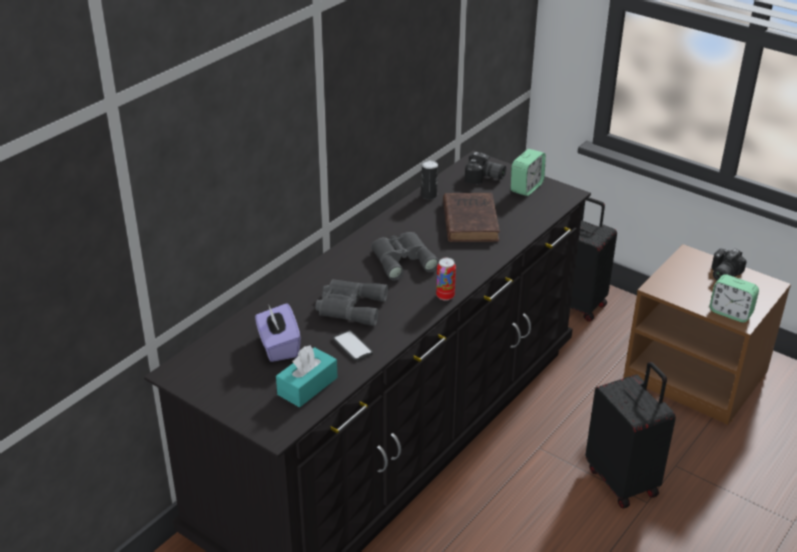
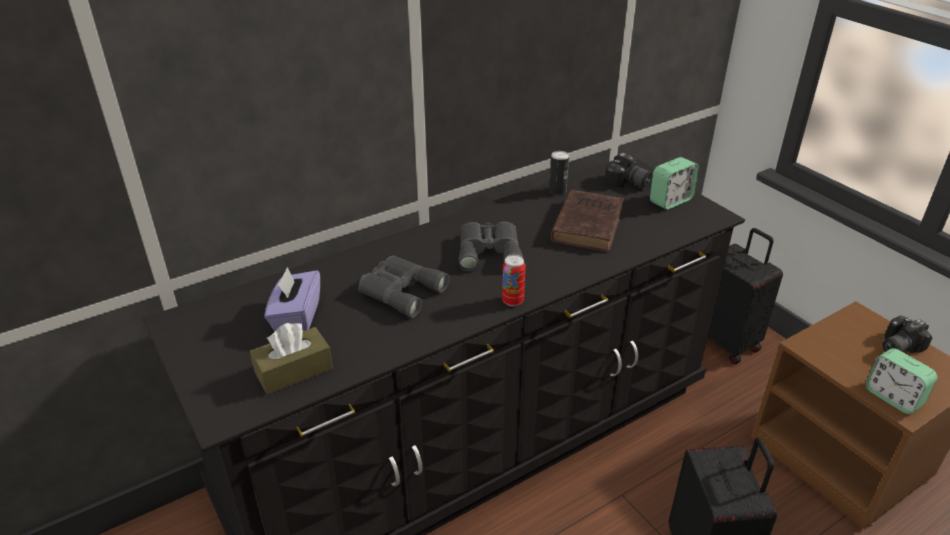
camera: 20 degrees right, 0 degrees up
turquoise tissue box [276,345,338,407] -> brown tissue box [250,323,333,395]
phone [333,330,373,361] -> none

